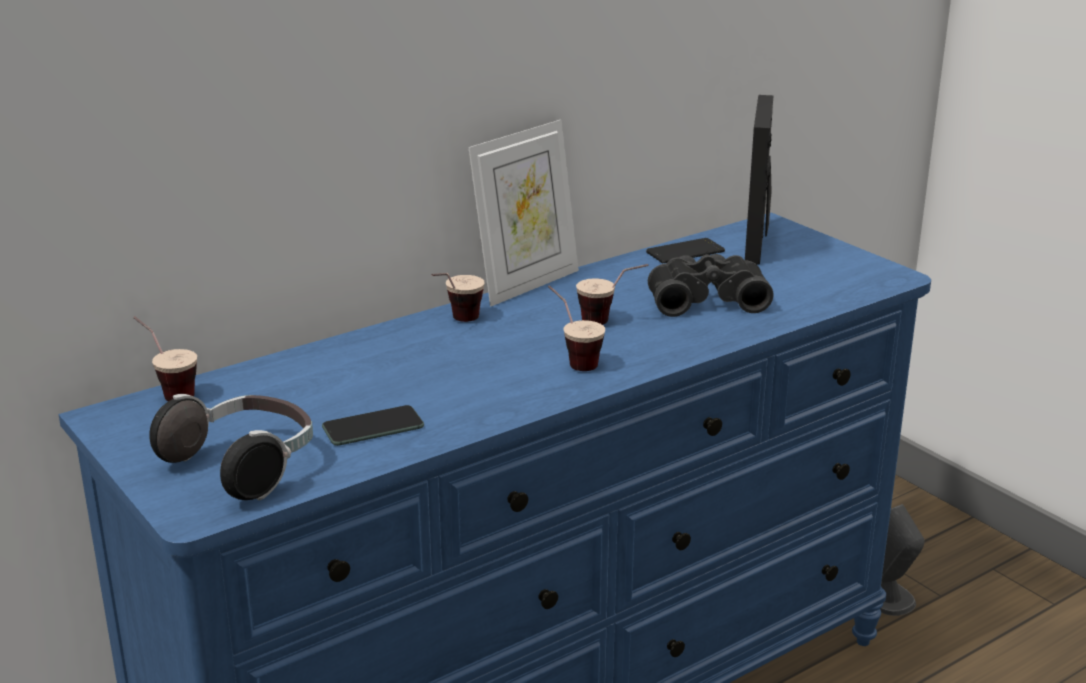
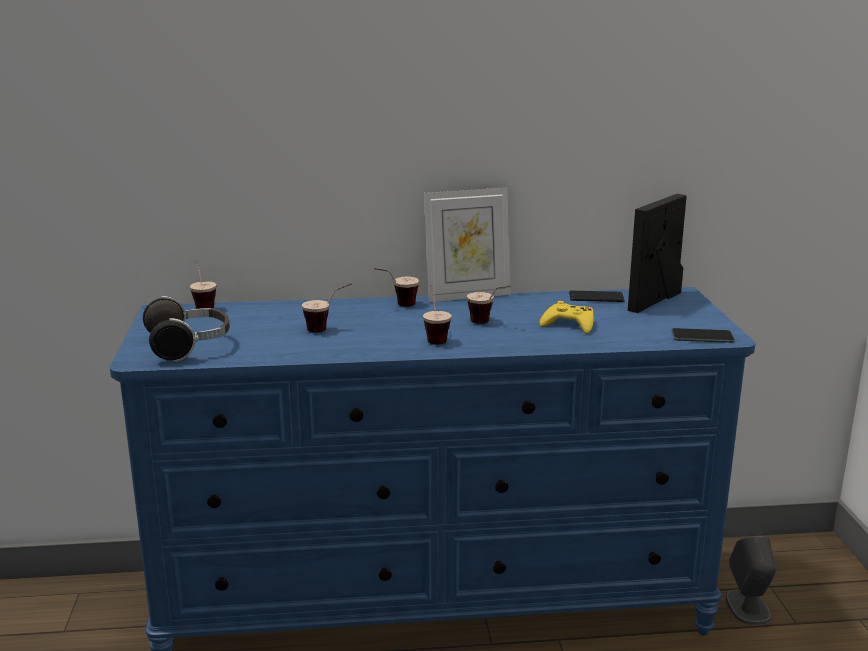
camera: 30 degrees right, 5 degrees down
phone [322,405,424,446] -> phone moved to [671,328,735,343]
black binoculars [648,254,774,317] -> yellow game controller [539,301,594,334]
none -> cup [302,283,352,333]

